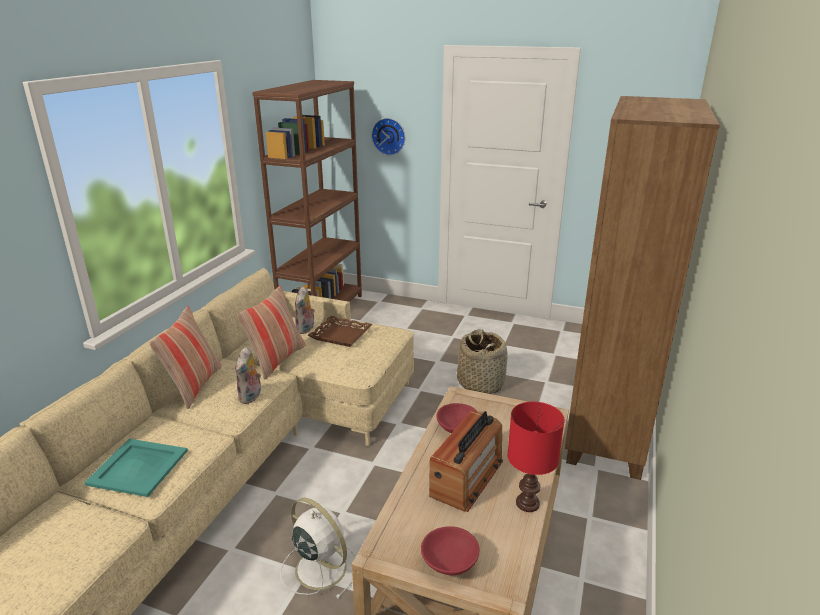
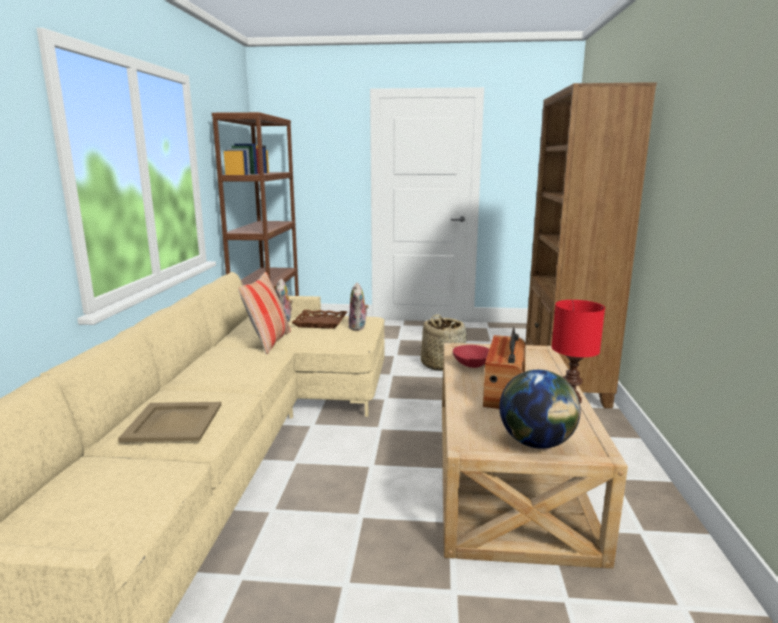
camera: 15 degrees left, 10 degrees down
turquoise tray [84,439,188,497] -> beige tray [118,402,221,442]
pillow [149,306,221,409] -> none
plush toy [235,347,261,404] -> plush toy moved to [348,282,369,330]
white fan [280,498,356,599] -> none
wall clock [371,118,405,156] -> none
red bowl [421,526,479,575] -> globe [499,370,580,449]

